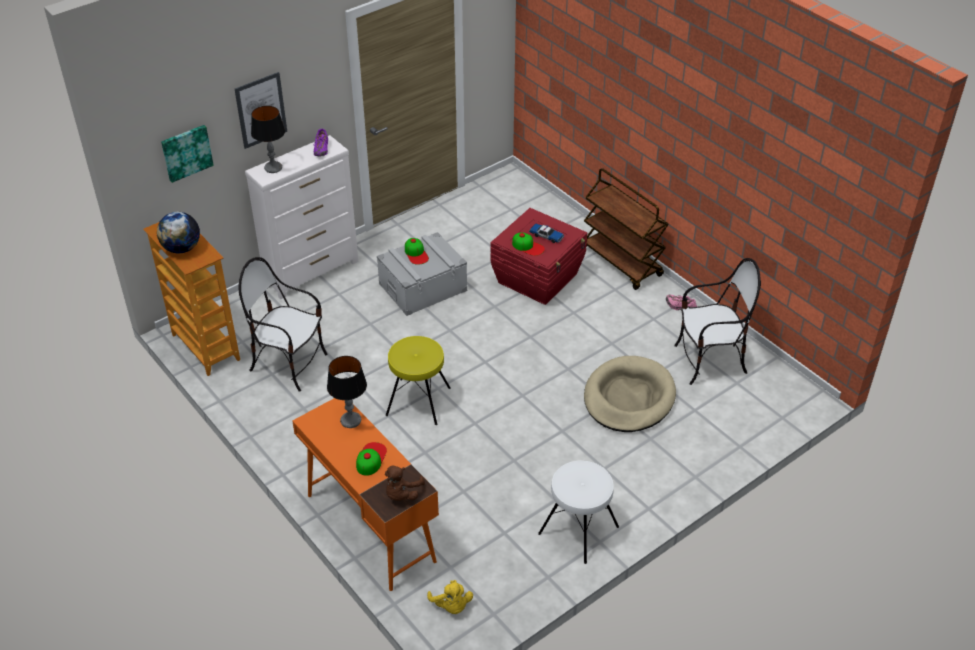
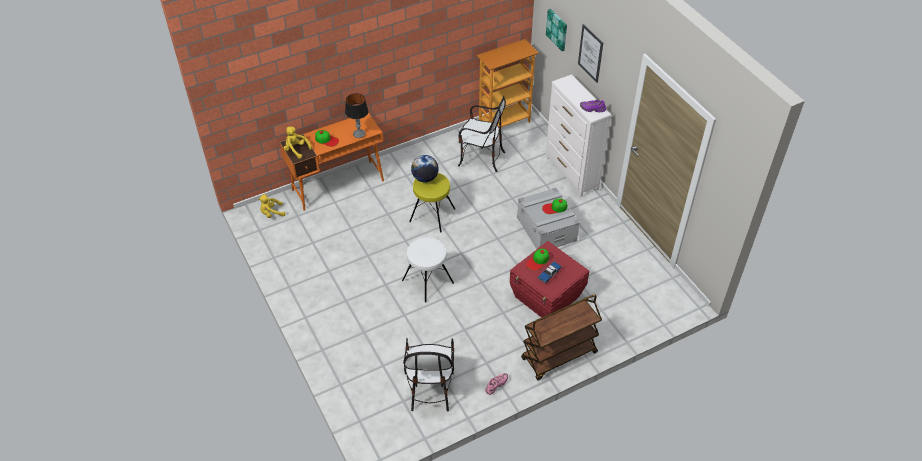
camera: 100 degrees right, 5 degrees up
globe [157,212,200,253] -> globe moved to [411,155,439,183]
chair [239,257,328,392] -> chair turned 75 degrees clockwise [458,96,506,172]
table lamp [251,106,285,173] -> none
brown plush toy [385,466,425,501] -> yellow plush toy [284,126,312,159]
white stool [538,461,619,564] -> white stool moved to [402,237,454,303]
beige dog bed [584,356,676,432] -> none

